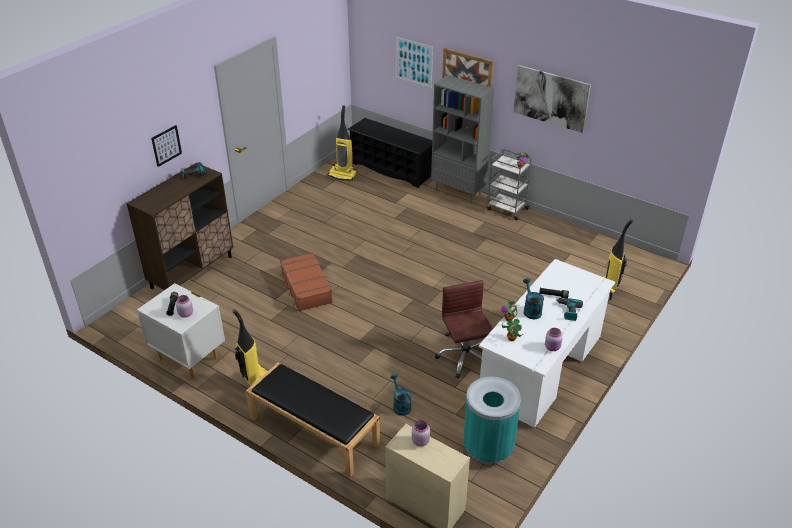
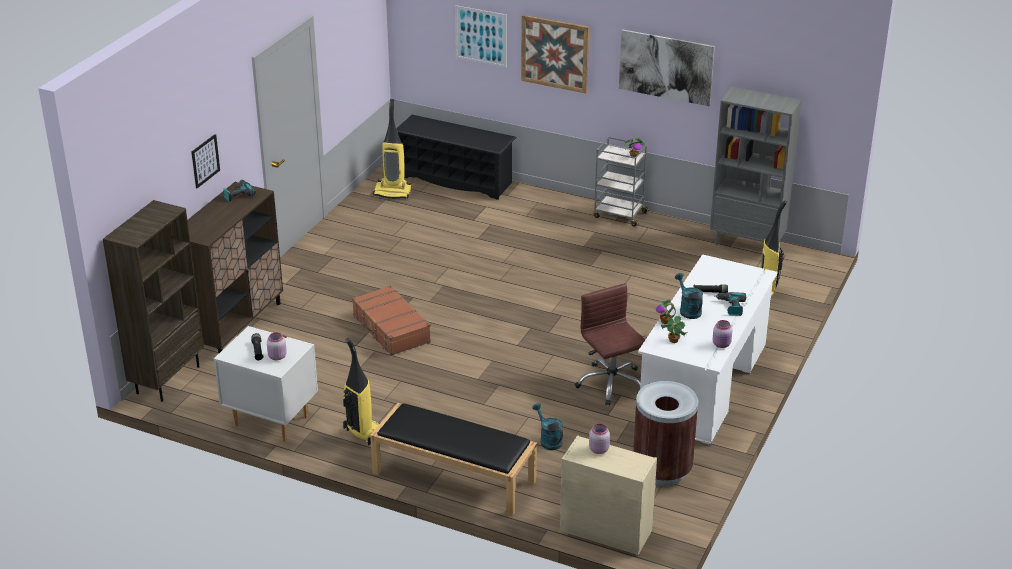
camera: 10 degrees left, 5 degrees down
grey bookcase [431,75,495,204] -> grey bookcase moved to [710,87,802,245]
turquoise trash can [463,377,521,465] -> brown trash can [633,381,698,486]
none -> brown bookcase [103,200,204,402]

